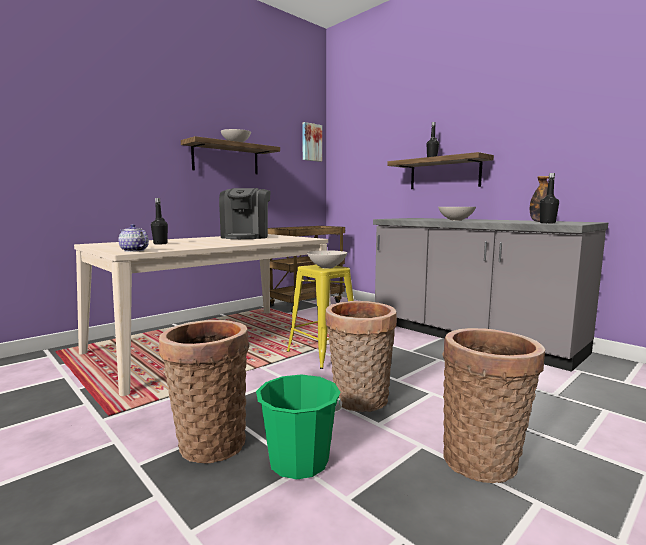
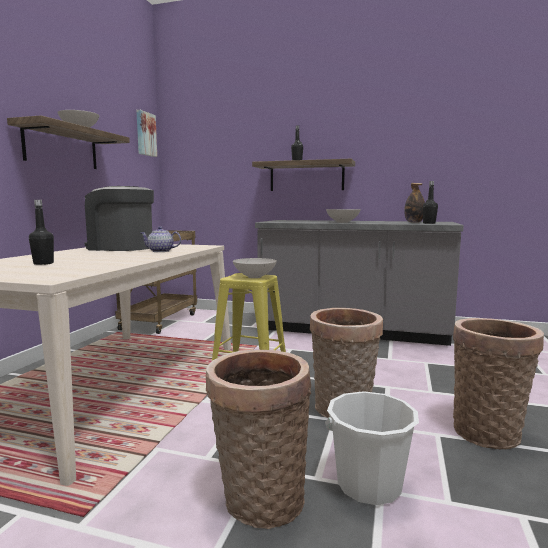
camera: 30 degrees left, 0 degrees up
teapot [119,224,149,252] -> teapot moved to [141,227,181,252]
coffee machine [219,188,271,239] -> coffee machine turned 135 degrees clockwise [85,186,154,251]
green bucket [256,374,342,480] -> white bucket [325,391,419,505]

